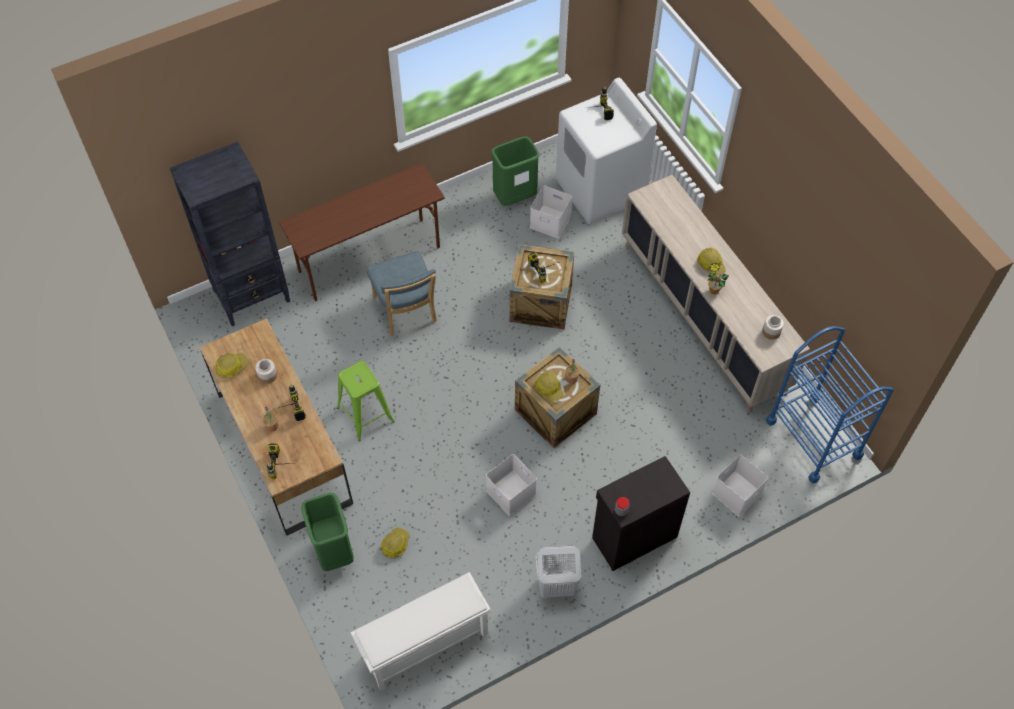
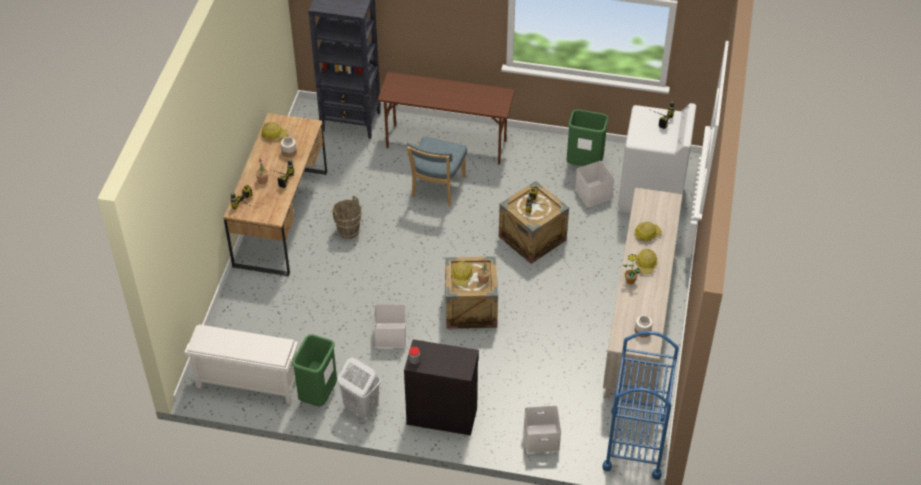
camera: 40 degrees right, 10 degrees down
green trash can [301,493,354,571] -> green trash can moved to [292,334,337,407]
green stool [337,361,395,441] -> brown bucket [332,196,362,239]
hard hat [381,527,410,558] -> hard hat moved to [634,222,662,242]

